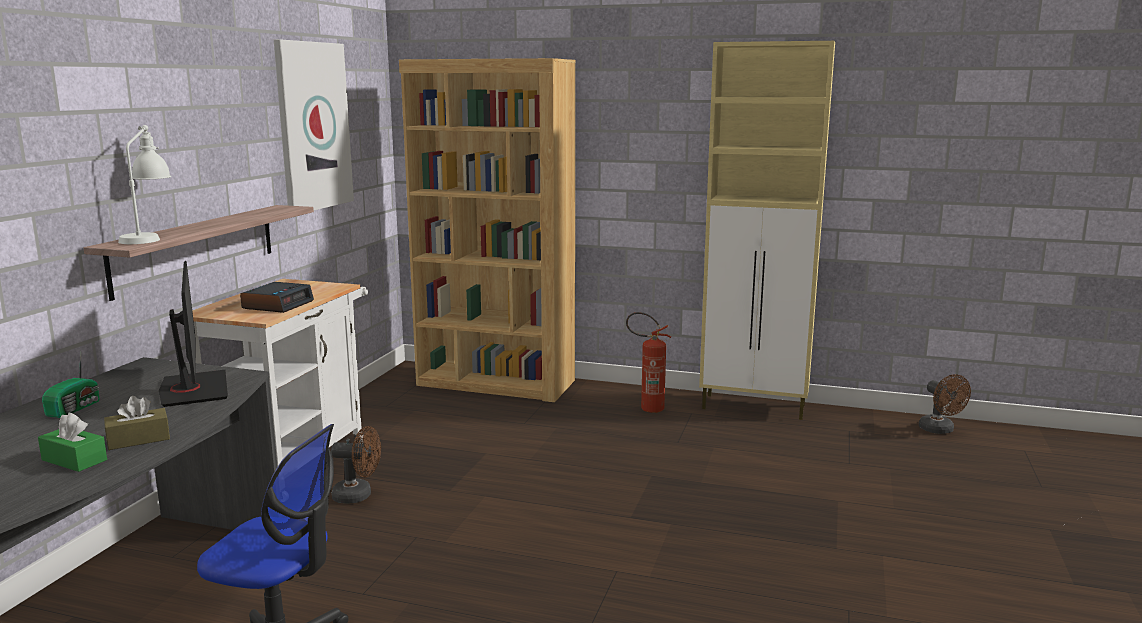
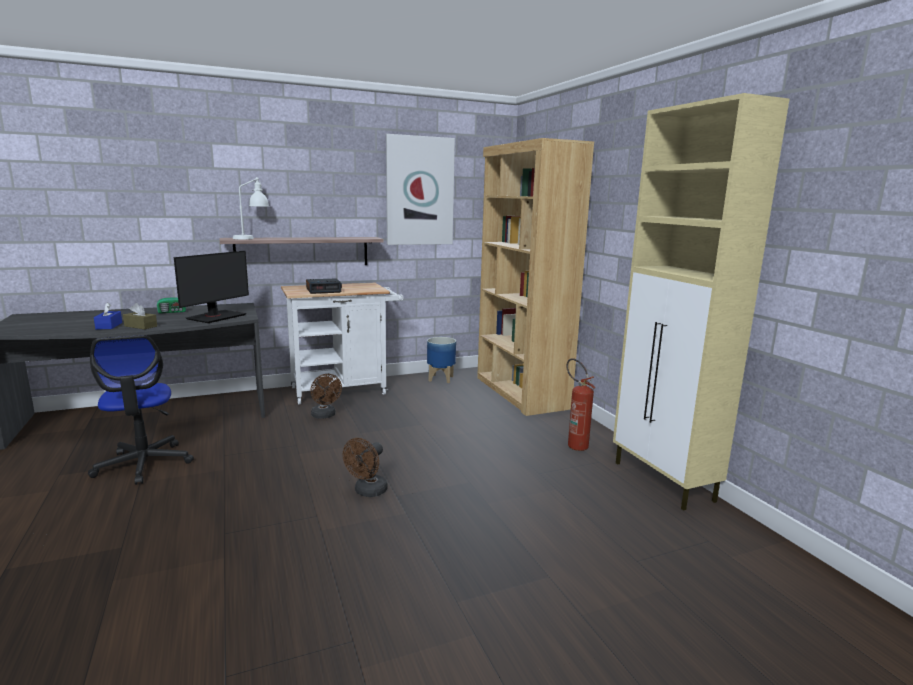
camera: 50 degrees right, 0 degrees up
green tissue box [38,413,107,472] -> blue tissue box [94,302,122,329]
brown fan [919,374,971,434] -> brown fan moved to [343,438,388,497]
none -> planter [427,337,456,383]

